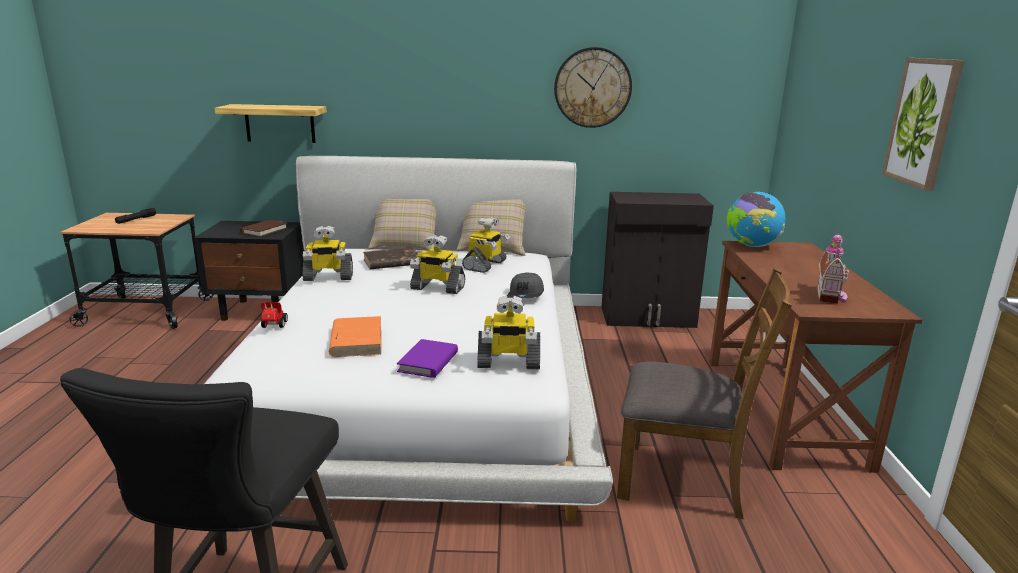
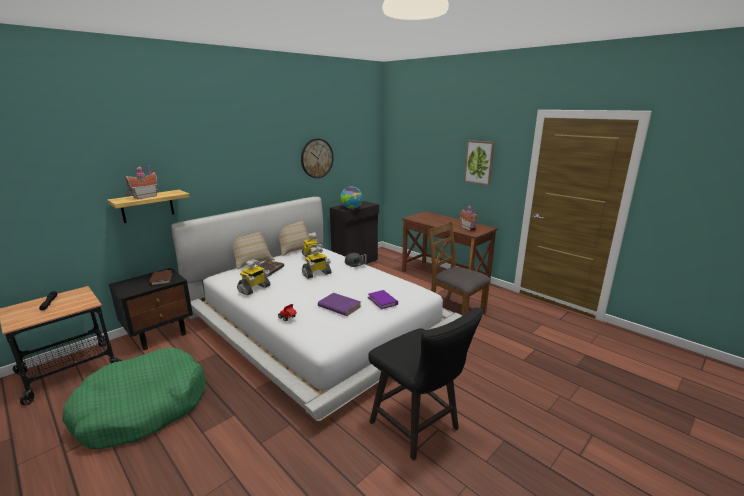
camera: 45 degrees left, 0 degrees up
orange book [329,316,381,357] -> purple book [318,293,361,316]
toy robot [477,296,540,369] -> none
brown chair [617,268,792,519] -> brown chair turned 105 degrees counterclockwise [428,222,491,315]
globe [726,192,785,247] -> globe moved to [340,186,363,209]
none -> green dog bed [62,348,206,450]
none -> toy house [123,165,158,199]

